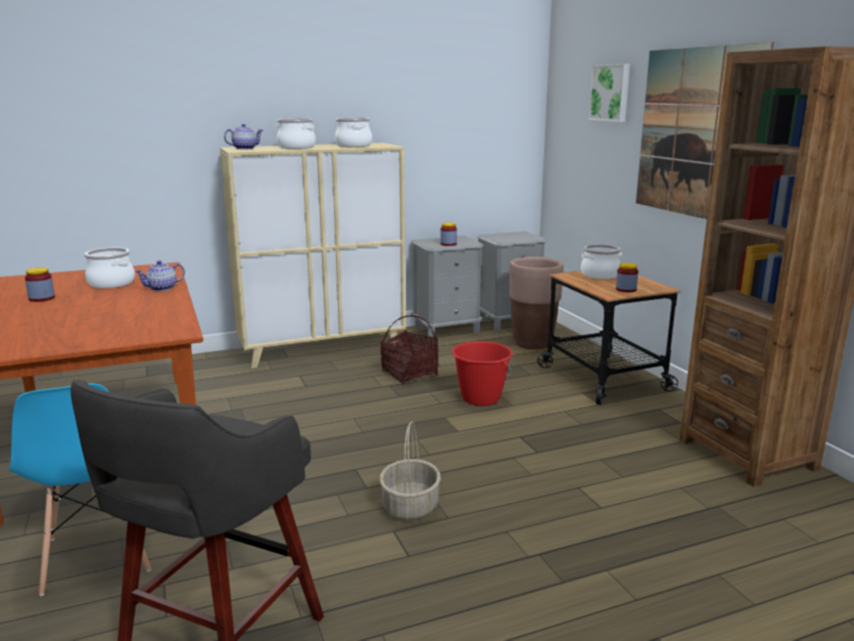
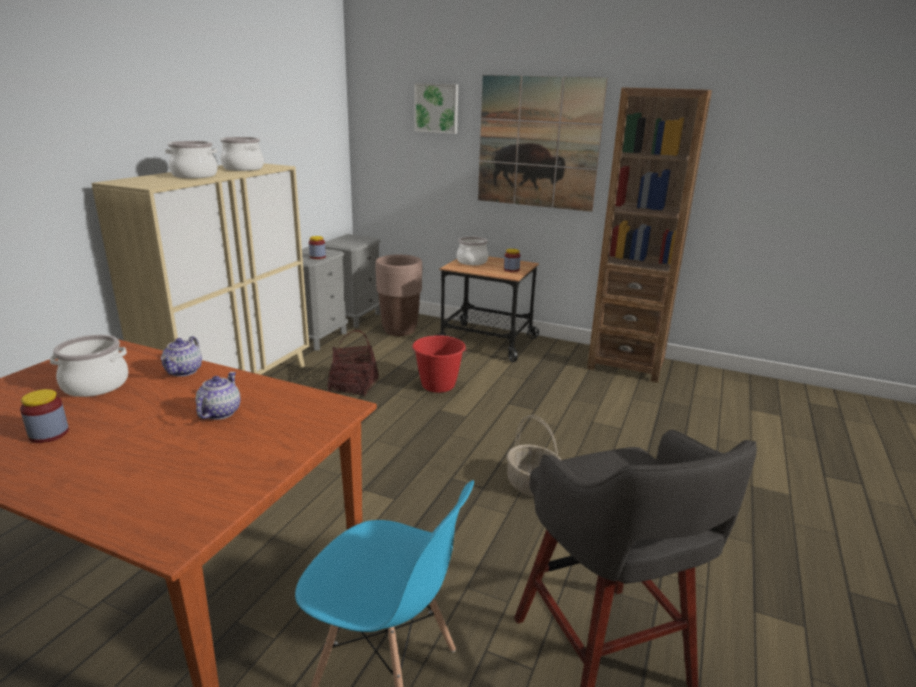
camera: 45 degrees left, 5 degrees up
teapot [224,124,263,149] -> teapot moved to [196,372,241,420]

